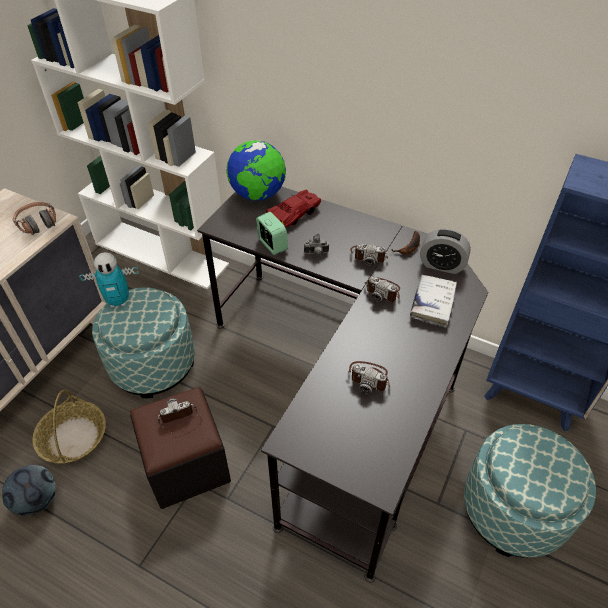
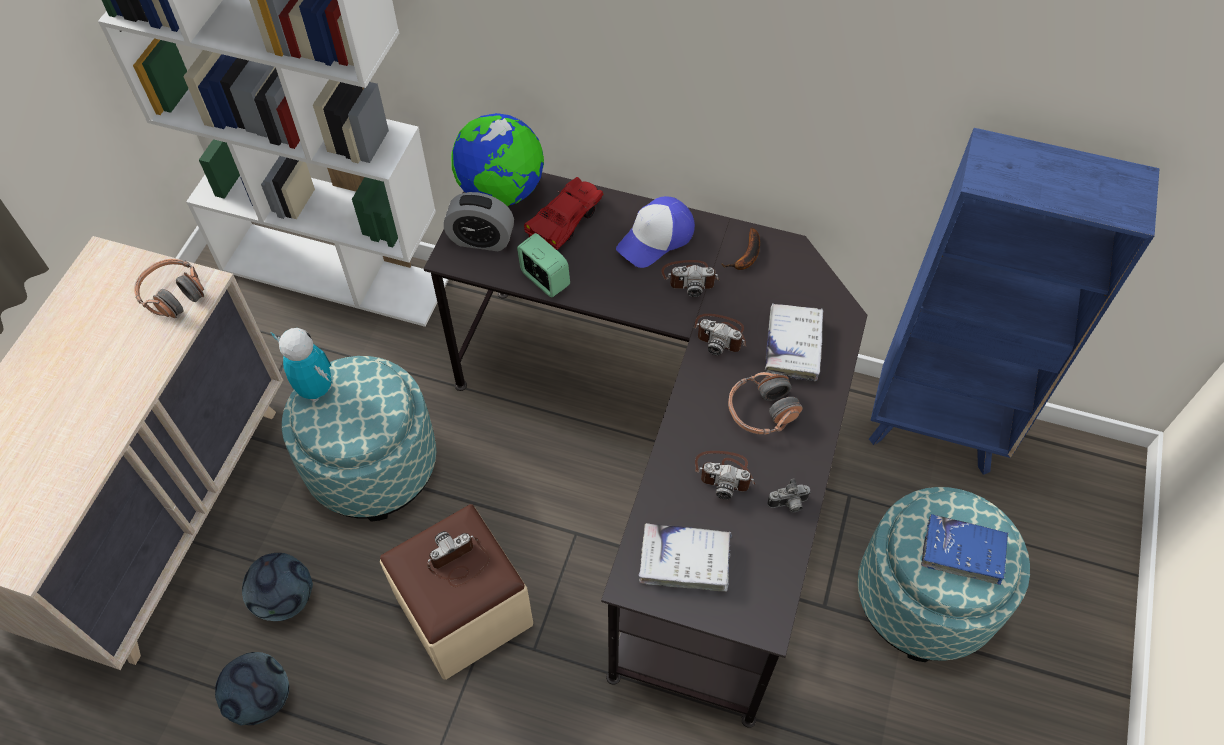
camera: 10 degrees left, 10 degrees up
basket [32,390,106,464] -> football [242,553,313,621]
toy robot [79,252,139,308] -> toy robot turned 120 degrees counterclockwise [271,328,333,402]
black ottoman [130,387,231,509] -> beige ottoman [379,504,533,680]
camera [304,234,329,256] -> camera moved to [767,479,811,512]
alarm clock [420,228,471,274] -> alarm clock moved to [444,192,514,251]
none -> cap [616,196,695,268]
none -> white book [639,523,732,592]
none -> headphones [728,372,803,435]
none -> blue book [921,514,1008,585]

